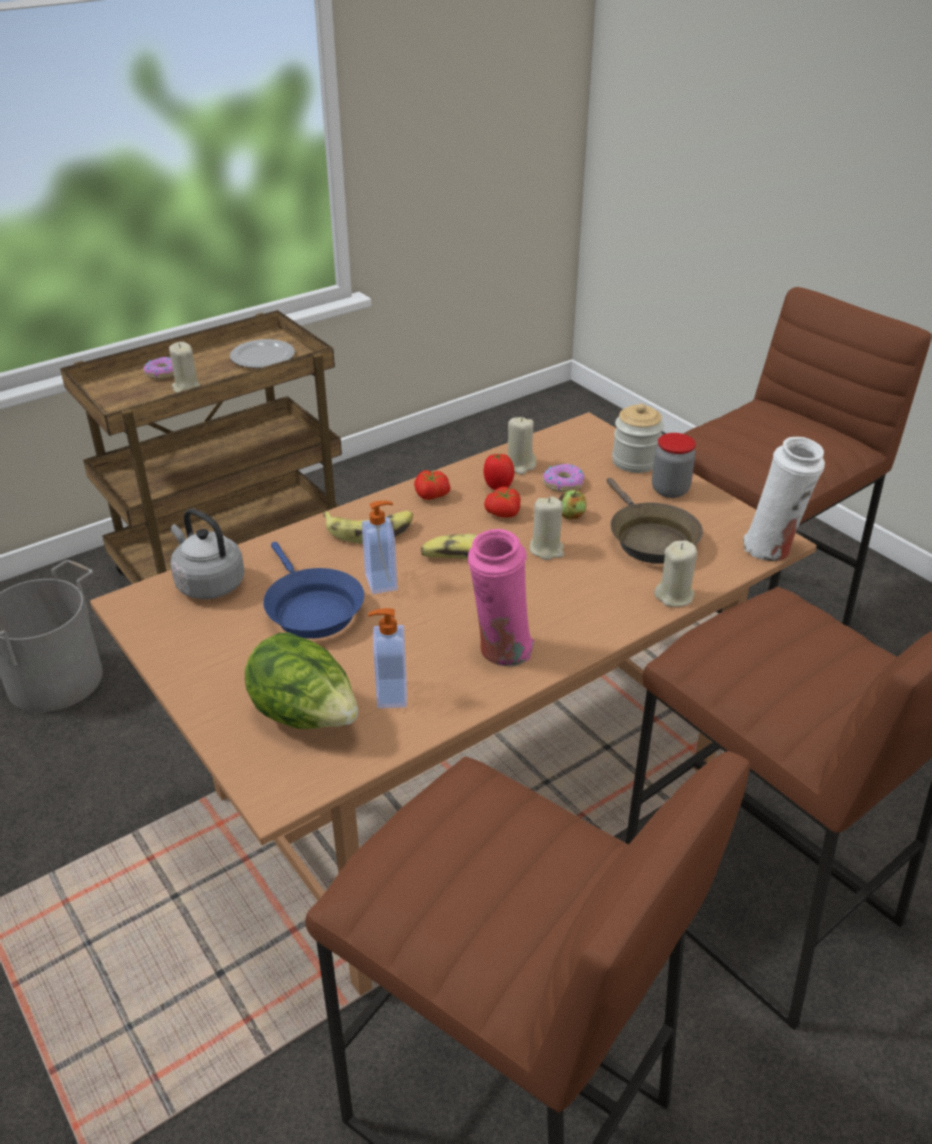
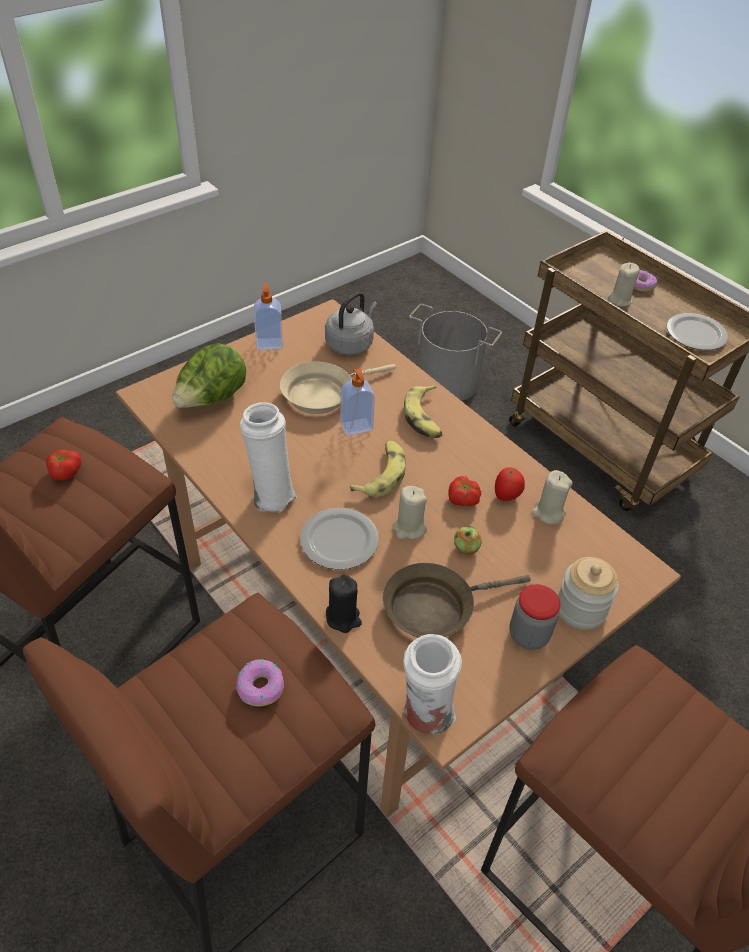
camera: 85 degrees right, 10 degrees up
blue frying pan [263,542,364,639] -> beige frying pan [280,361,396,414]
soap dispenser [368,608,407,708] -> soap dispenser moved to [254,283,283,350]
tomato [414,470,450,500] -> tomato moved to [46,450,81,480]
pink vase [468,529,535,666] -> white vase [240,402,297,513]
donut [543,464,585,492] -> donut moved to [236,659,284,706]
beige candle [654,540,697,607] -> black candle [326,574,362,633]
none -> plate [300,508,379,570]

